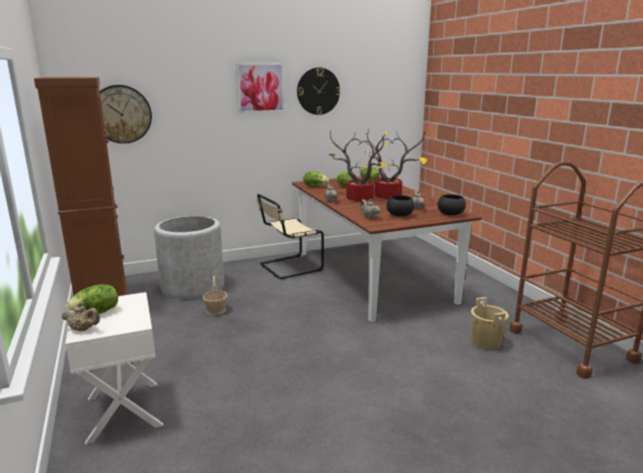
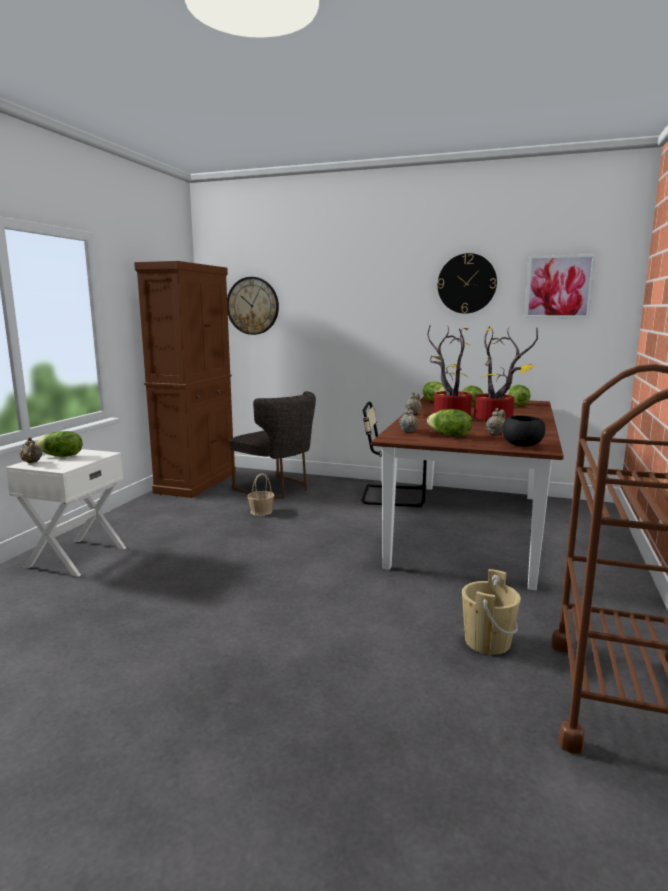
camera: 40 degrees right, 5 degrees down
grey planter [154,216,224,299] -> grey chair [229,391,316,498]
picture [236,63,285,113] -> picture moved to [525,254,596,318]
black bowl [386,195,414,217] -> lettuce [427,409,472,436]

